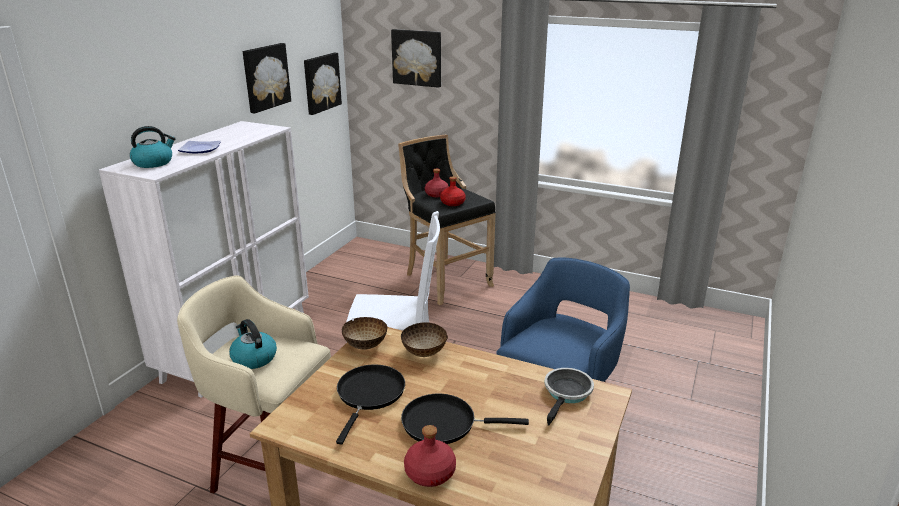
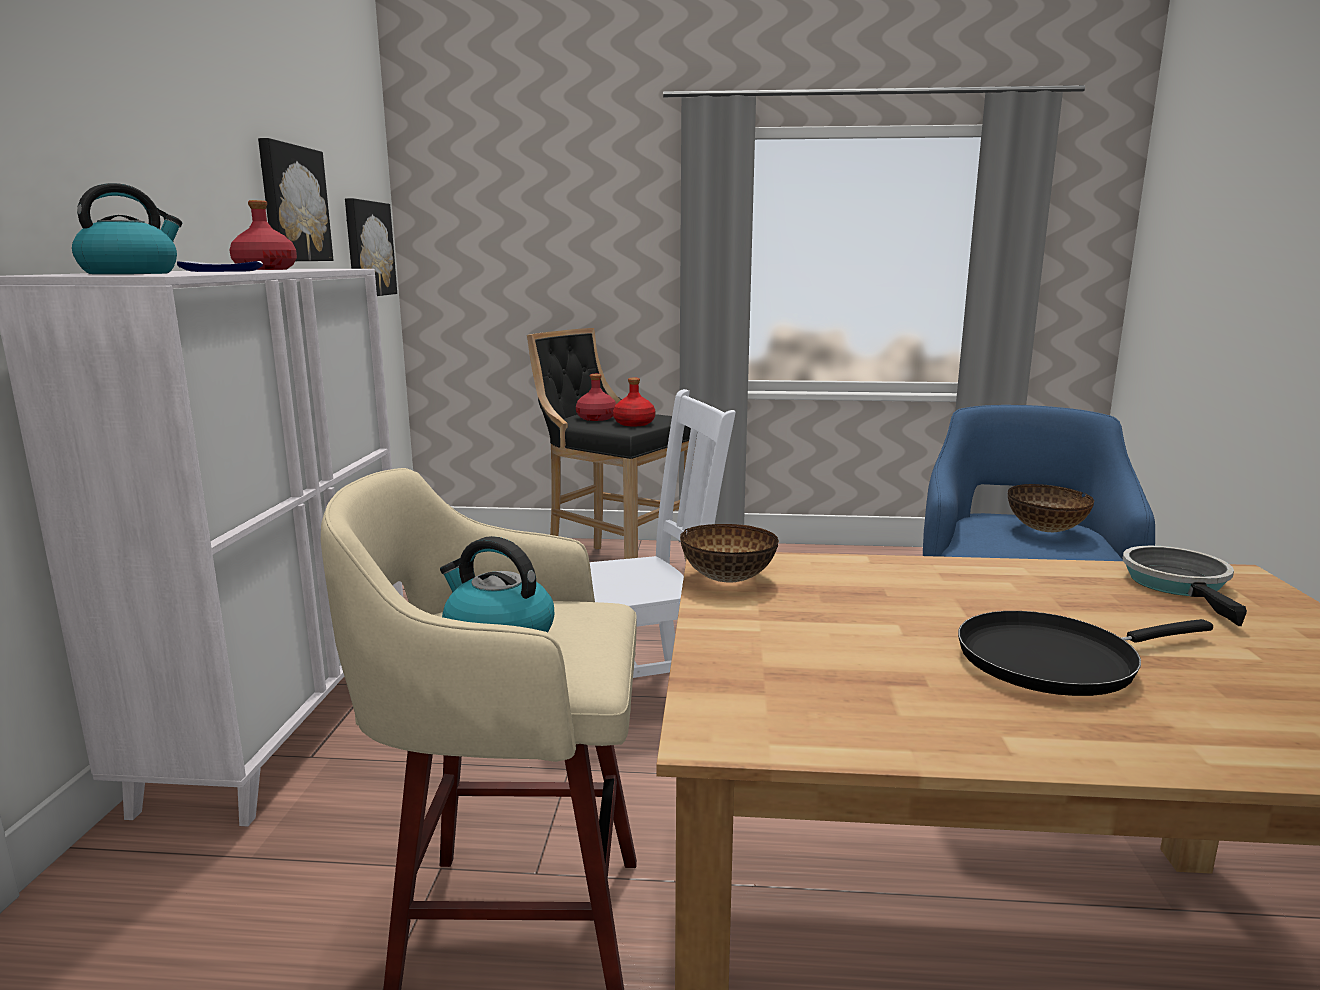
camera: 20 degrees left, 10 degrees down
black frying pan [336,365,405,445] -> none
picture [391,29,441,88] -> none
bowl [401,322,448,357] -> bowl moved to [1008,484,1094,532]
red bottle [404,425,456,487] -> red bottle moved to [229,200,297,270]

